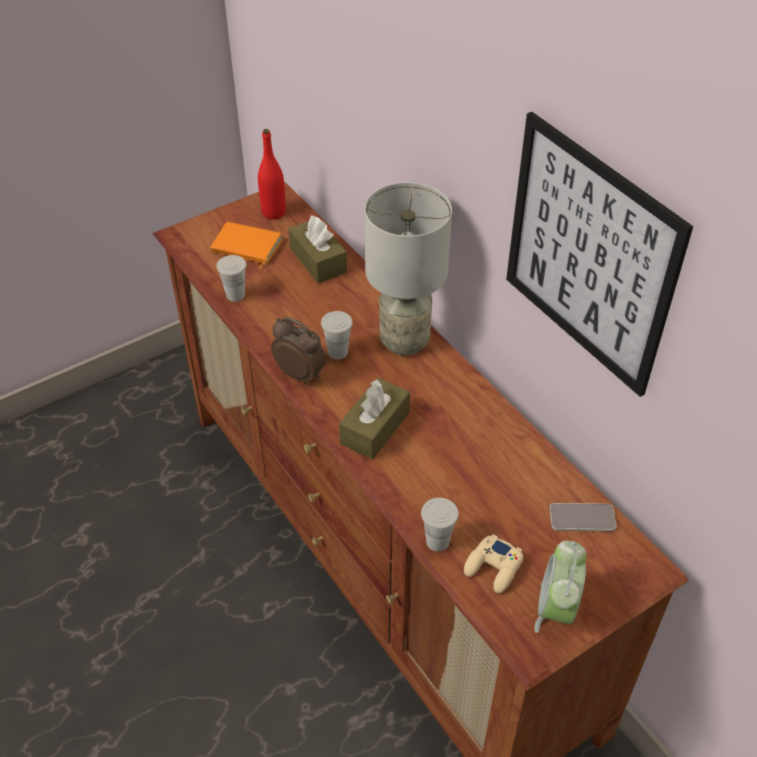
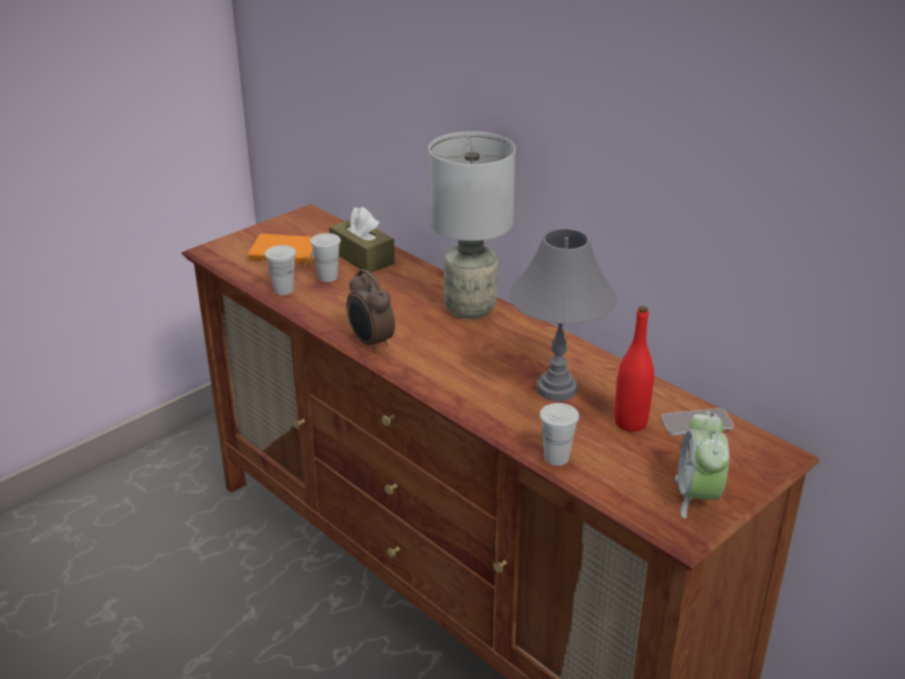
camera: 10 degrees left, 15 degrees down
red bottle [258,129,286,220] -> red bottle moved to [614,306,654,432]
alarm clock [271,317,326,386] -> alarm clock turned 150 degrees counterclockwise [347,269,395,353]
white cup [321,311,353,360] -> white cup moved to [310,233,341,282]
brown tissue box [339,378,410,459] -> none
beige game controller [464,534,524,593] -> none
picture [506,112,693,397] -> none
none -> grey table lamp [509,229,617,401]

